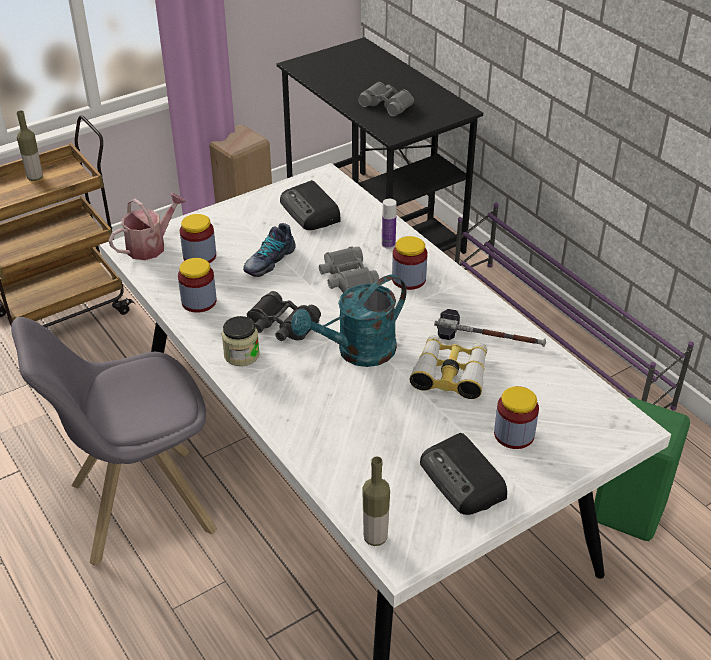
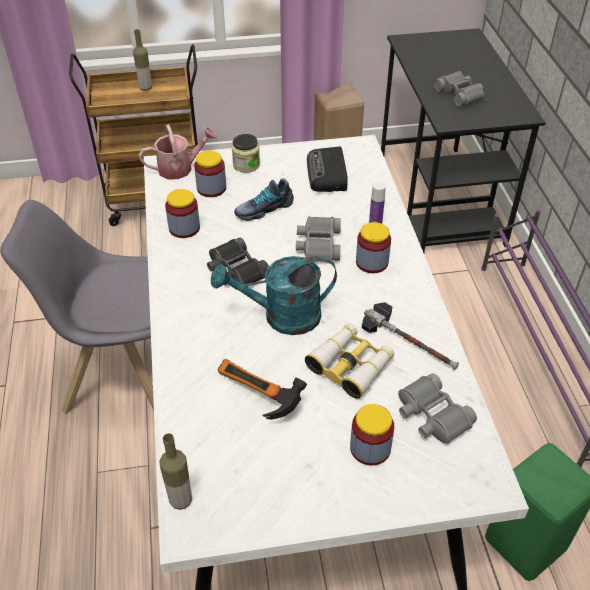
camera: 25 degrees right, 5 degrees up
jar [222,316,260,366] -> jar moved to [232,134,260,173]
radio [420,433,507,515] -> none
none -> hammer [218,359,307,419]
none -> grey binoculars [398,373,477,444]

